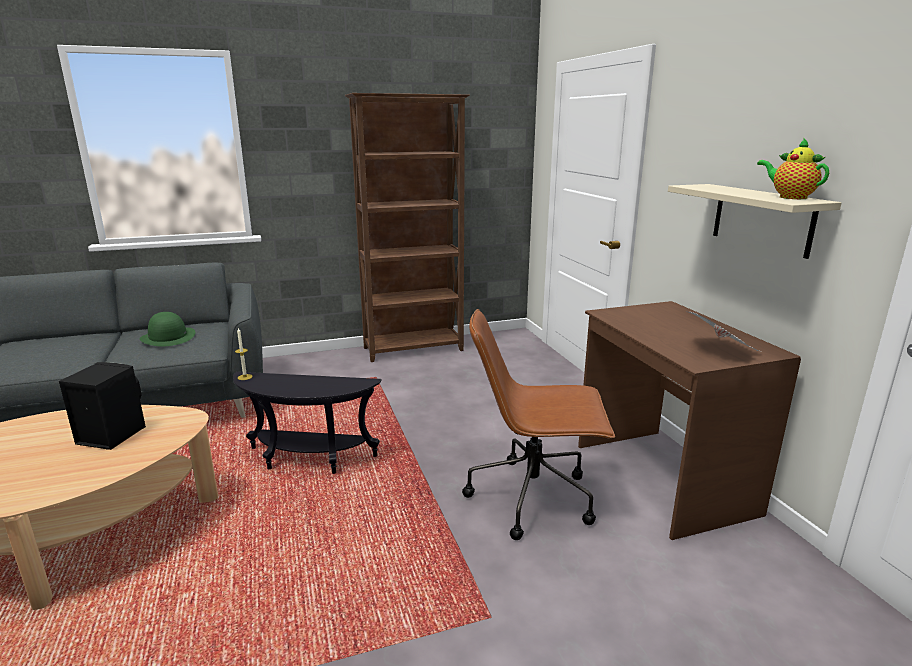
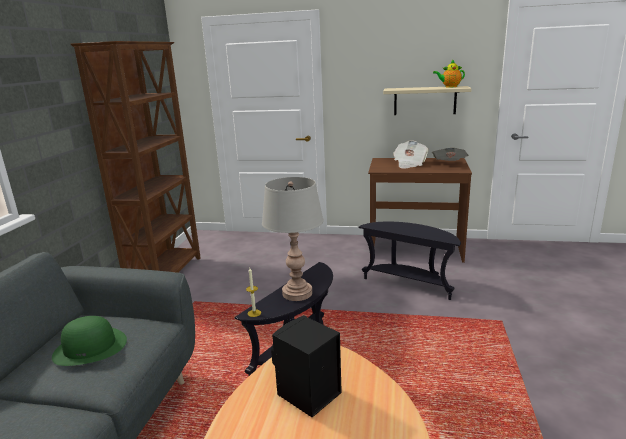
camera: 60 degrees left, 0 degrees up
brown office chair [462,309,615,540] -> black side table [358,222,461,300]
none -> grey table lamp [262,177,324,301]
none -> newspaper [393,140,429,169]

